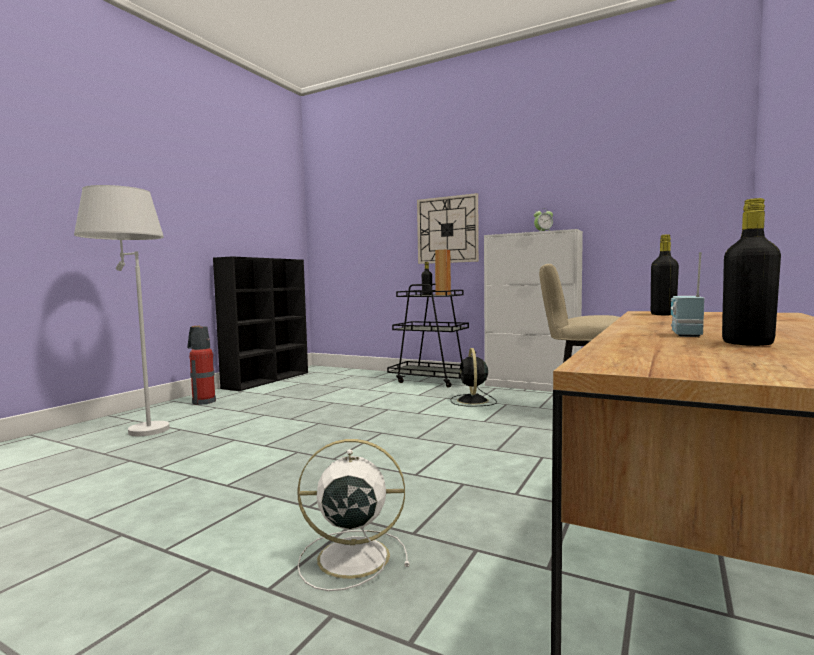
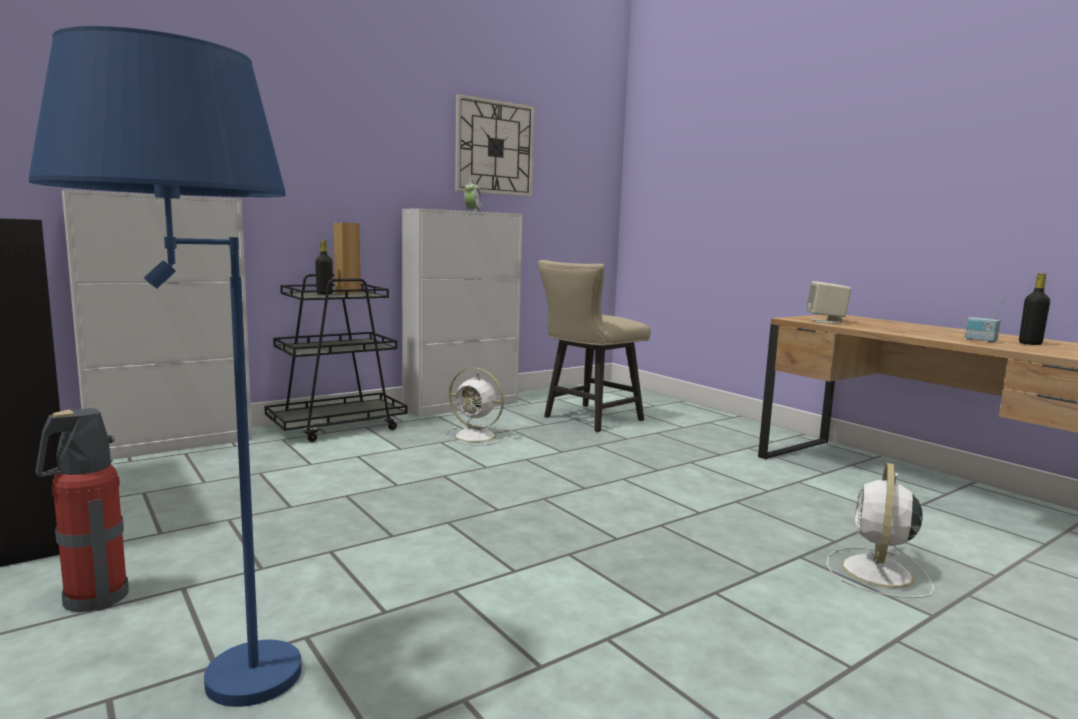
camera: 65 degrees left, 5 degrees up
white floor lamp [74,185,170,436] -> blue floor lamp [29,26,302,707]
wall clock [417,193,479,264] -> wall clock moved to [455,94,535,196]
black fan [450,348,497,406] -> white fan [444,367,508,446]
black bottle [651,234,679,315] -> beige speaker [806,281,851,324]
none -> white cabinet [62,189,252,460]

